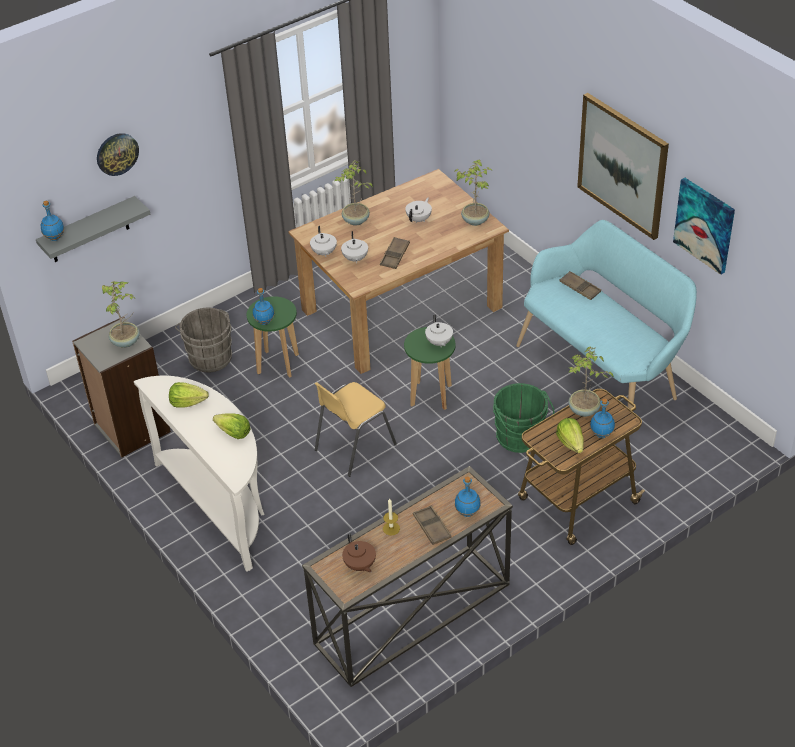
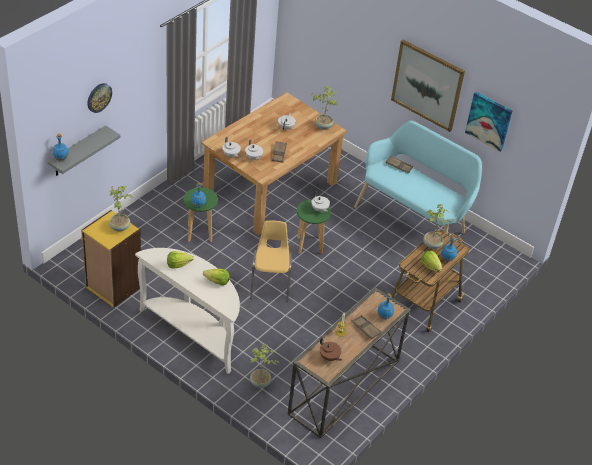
camera: 20 degrees left, 0 degrees up
grey bookcase [72,317,171,457] -> yellow bookcase [81,210,141,308]
grey bucket [175,308,233,372] -> none
yellow chair [315,382,397,477] -> yellow chair turned 150 degrees clockwise [250,220,292,302]
potted plant [335,160,373,226] -> potted plant moved to [250,344,280,388]
green bucket [493,383,555,453] -> none

